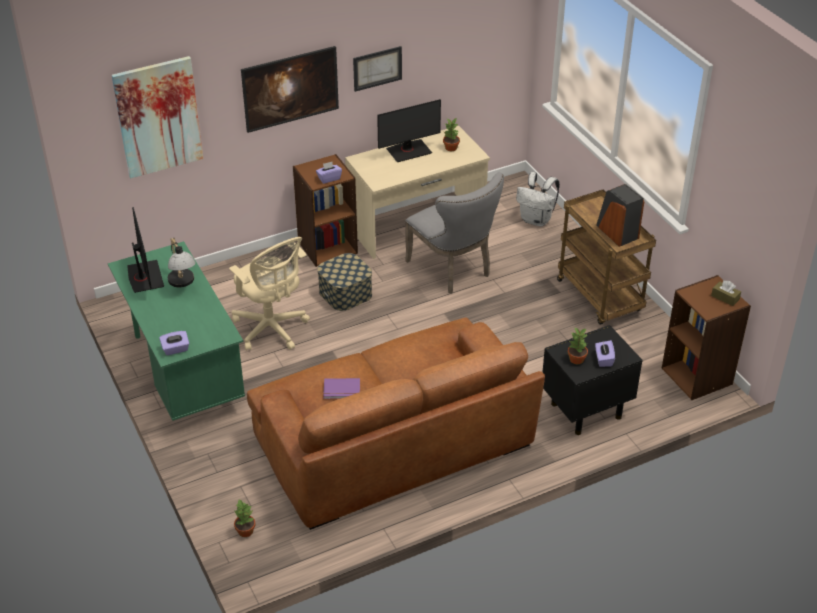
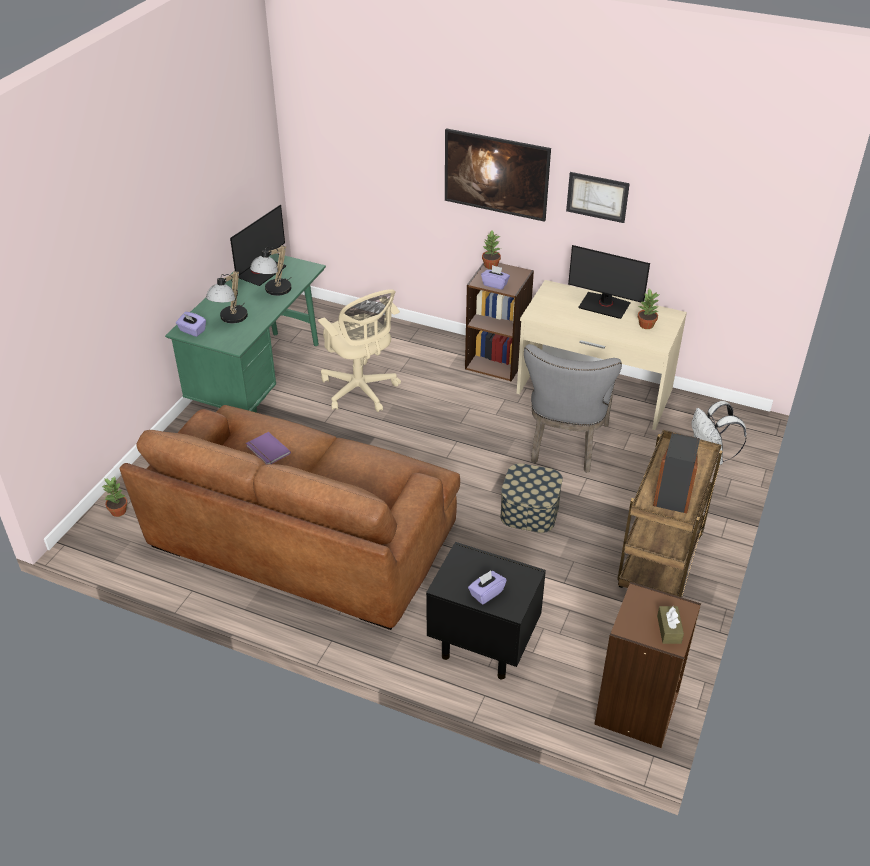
camera: 50 degrees right, 0 degrees up
picture [112,56,203,178] -> none
beige office chair [229,237,310,351] -> beige office chair turned 45 degrees counterclockwise [318,289,401,412]
storage box [317,253,372,311] -> storage box moved to [500,463,563,533]
potted plant [568,328,588,364] -> potted plant moved to [482,231,501,269]
none -> table lamp [206,271,248,323]

